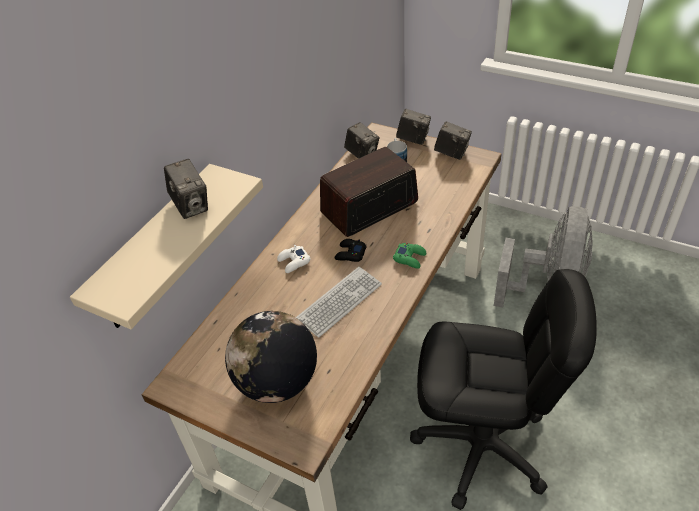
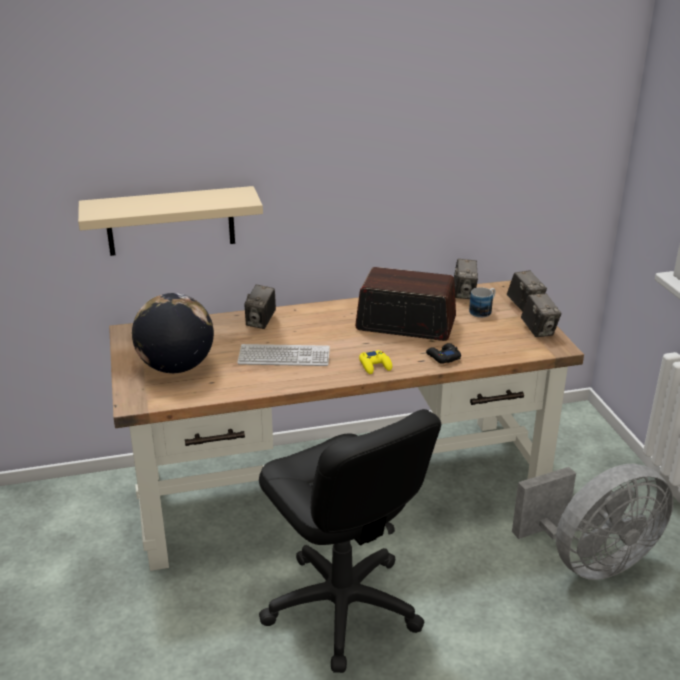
camera: 45 degrees right, 15 degrees down
camera [164,159,208,219] -> camera moved to [245,284,276,329]
white game controller [277,245,311,273] -> none
black game controller [335,239,367,262] -> black game controller moved to [426,343,461,364]
green game controller [393,243,426,269] -> yellow game controller [359,350,392,374]

